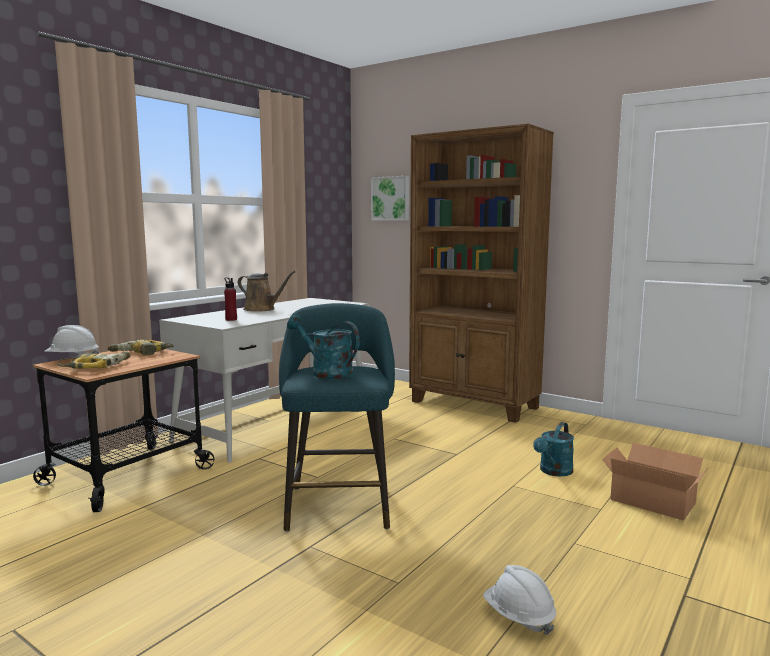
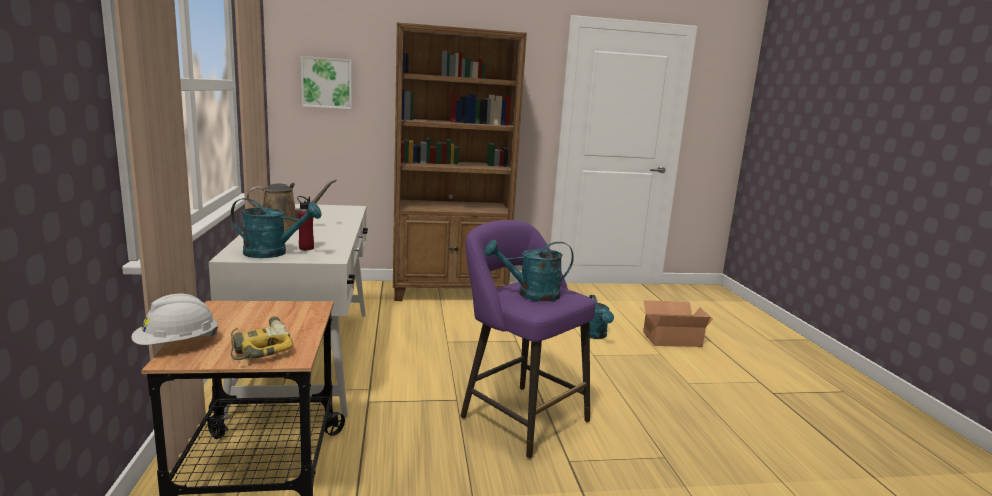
camera: 45 degrees left, 5 degrees up
power drill [107,340,174,356] -> none
turquoise stool [279,303,395,532] -> purple stool [461,220,595,459]
white hard hat [483,565,556,635] -> none
none -> turquoise watering can [231,198,322,258]

